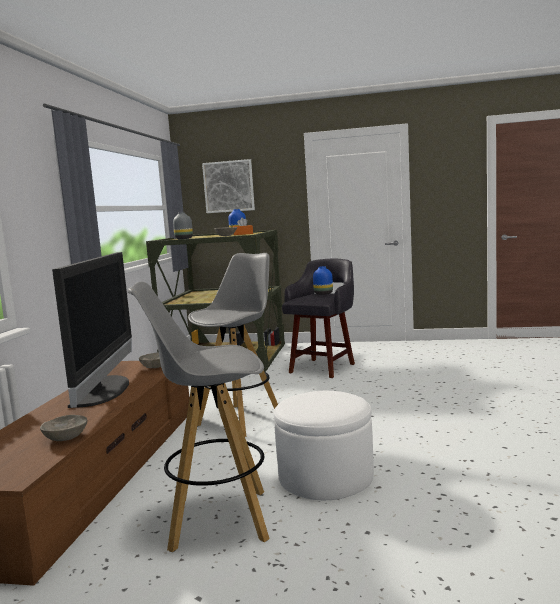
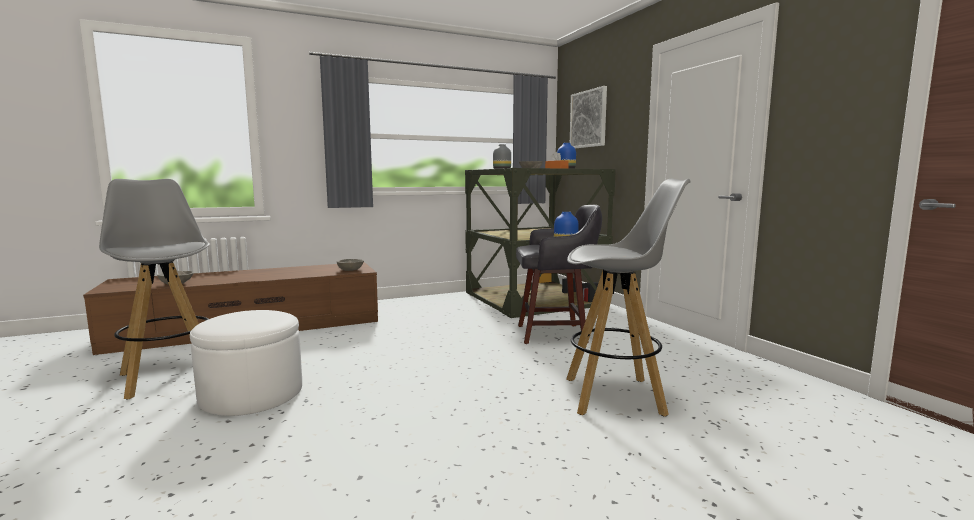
camera: 55 degrees right, 0 degrees up
television [52,252,132,408] -> none
grey stool [188,253,278,437] -> grey stool moved to [566,179,691,416]

